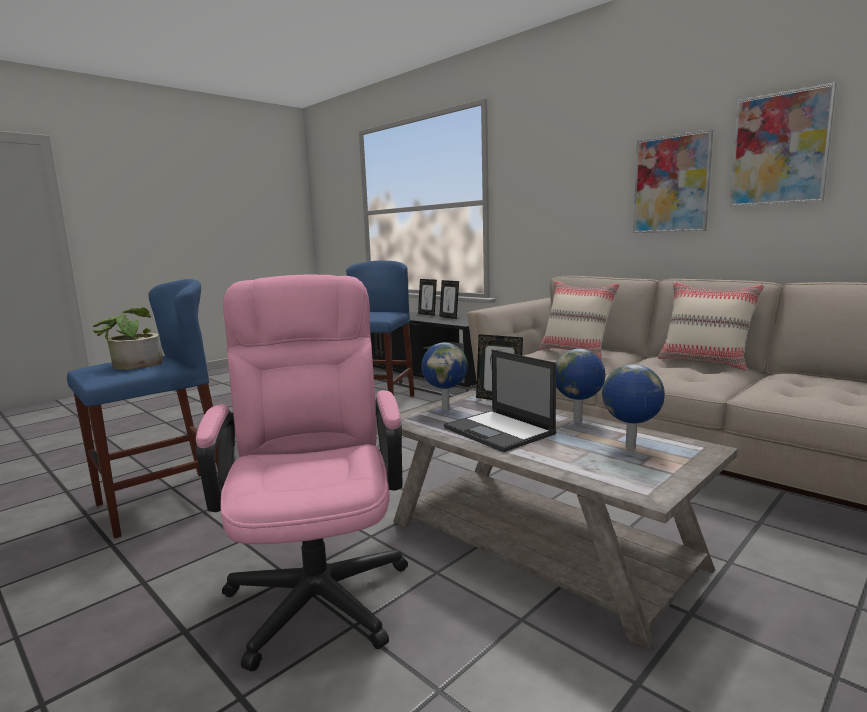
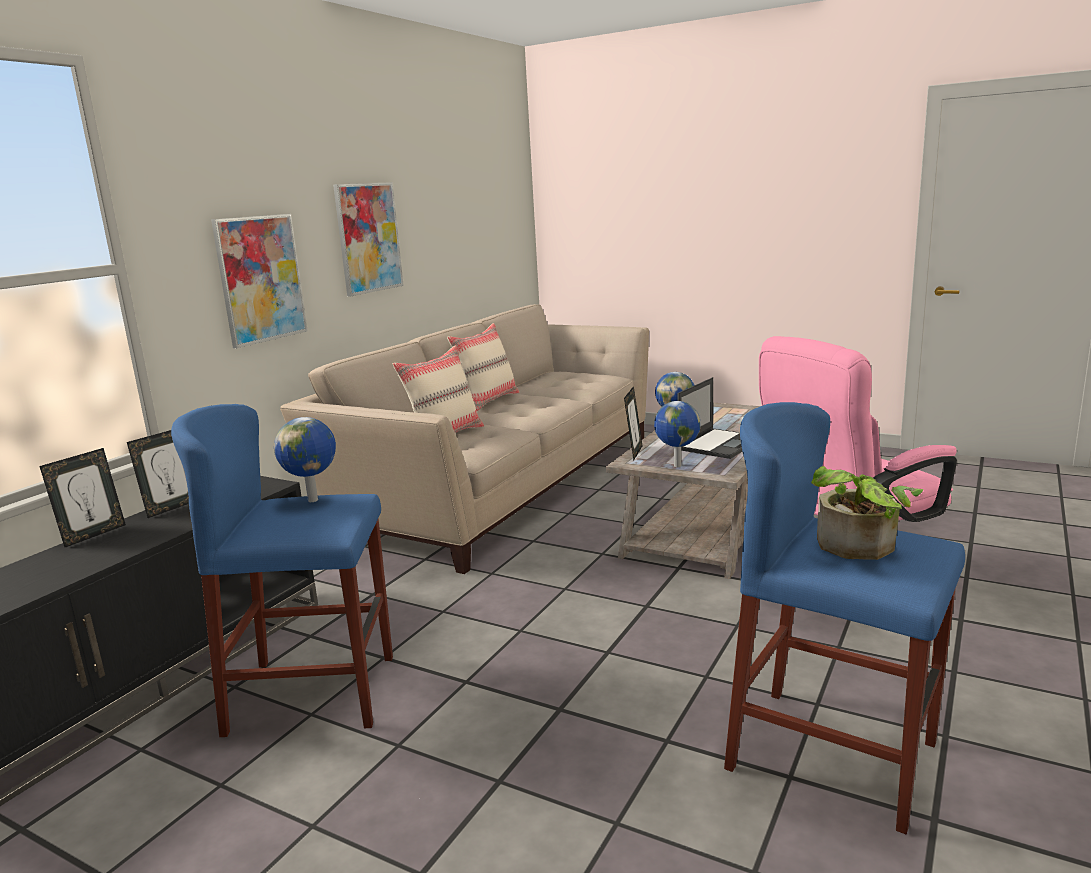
camera: 105 degrees left, 5 degrees up
globe [602,364,665,449] -> globe moved to [274,417,336,502]
picture [729,82,836,207] -> picture moved to [211,214,308,348]

